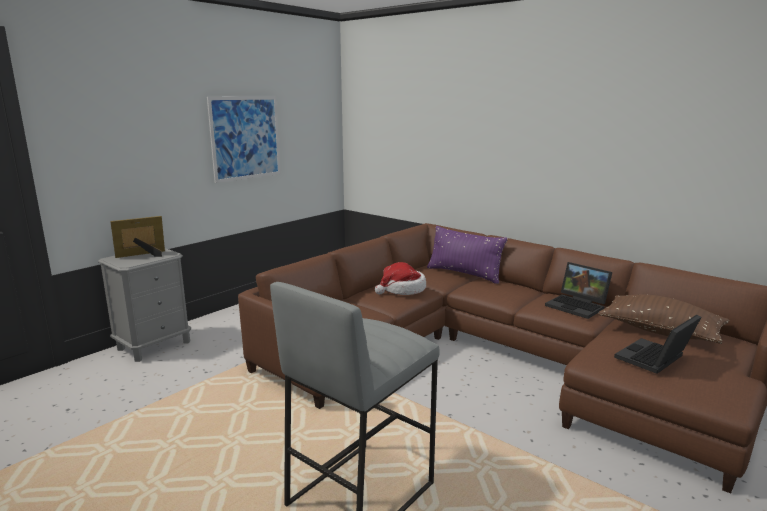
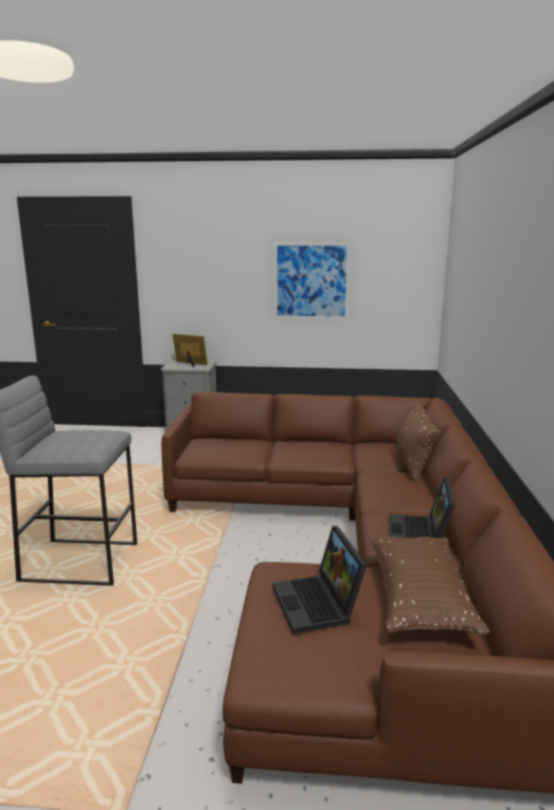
camera: 55 degrees right, 0 degrees up
hat [375,262,426,295] -> none
purple pillow [427,226,508,284] -> brown pillow [396,400,441,483]
laptop [614,315,702,374] -> laptop turned 120 degrees counterclockwise [273,526,367,634]

